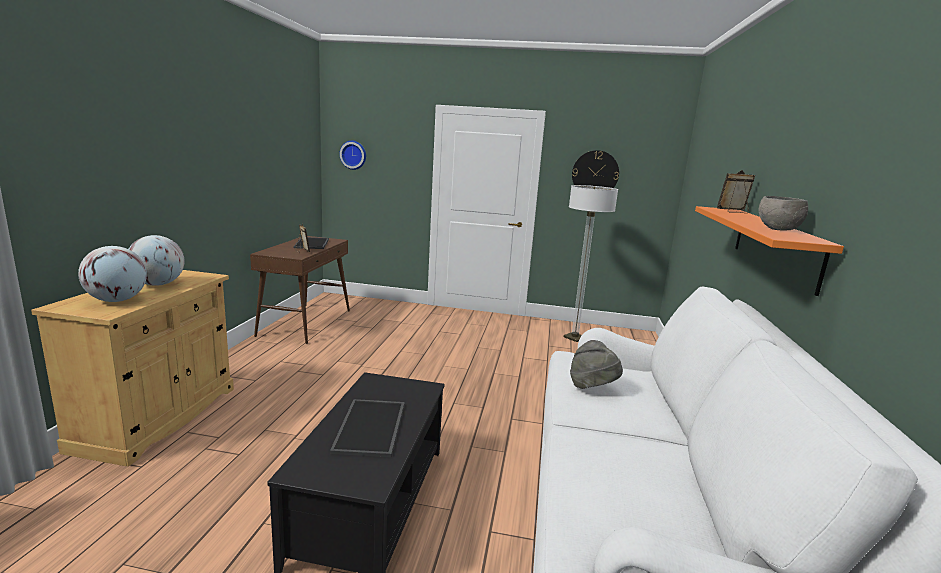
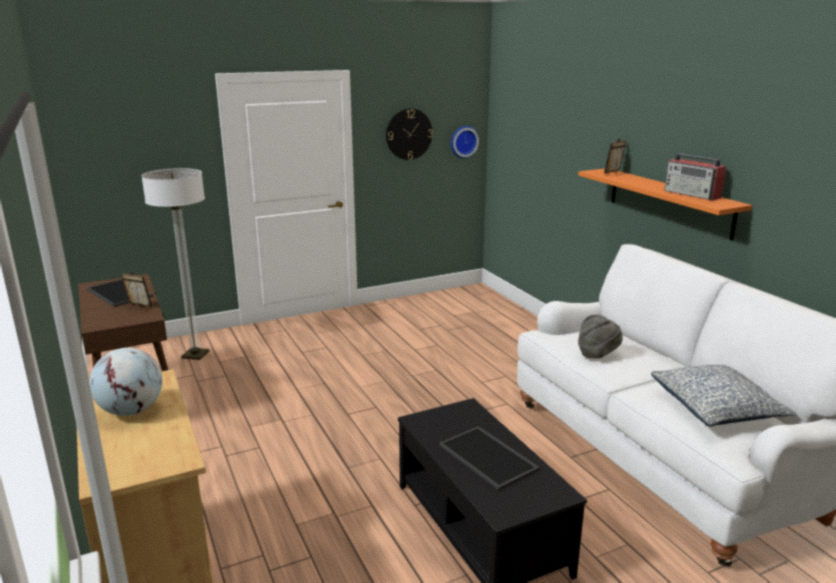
camera: 35 degrees left, 5 degrees up
globe [78,246,147,302] -> none
wall clock [339,141,366,170] -> wall clock moved to [451,126,479,158]
floor lamp [563,185,618,342] -> floor lamp moved to [141,168,210,360]
grey bowl [758,196,808,231] -> radio [664,154,726,201]
none -> pillow [651,365,796,427]

